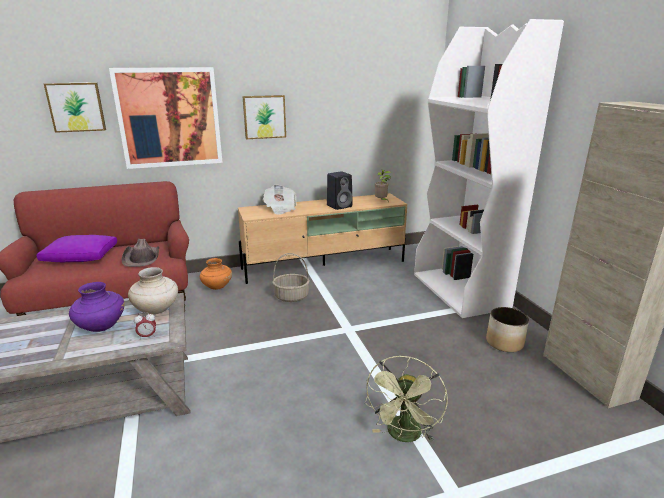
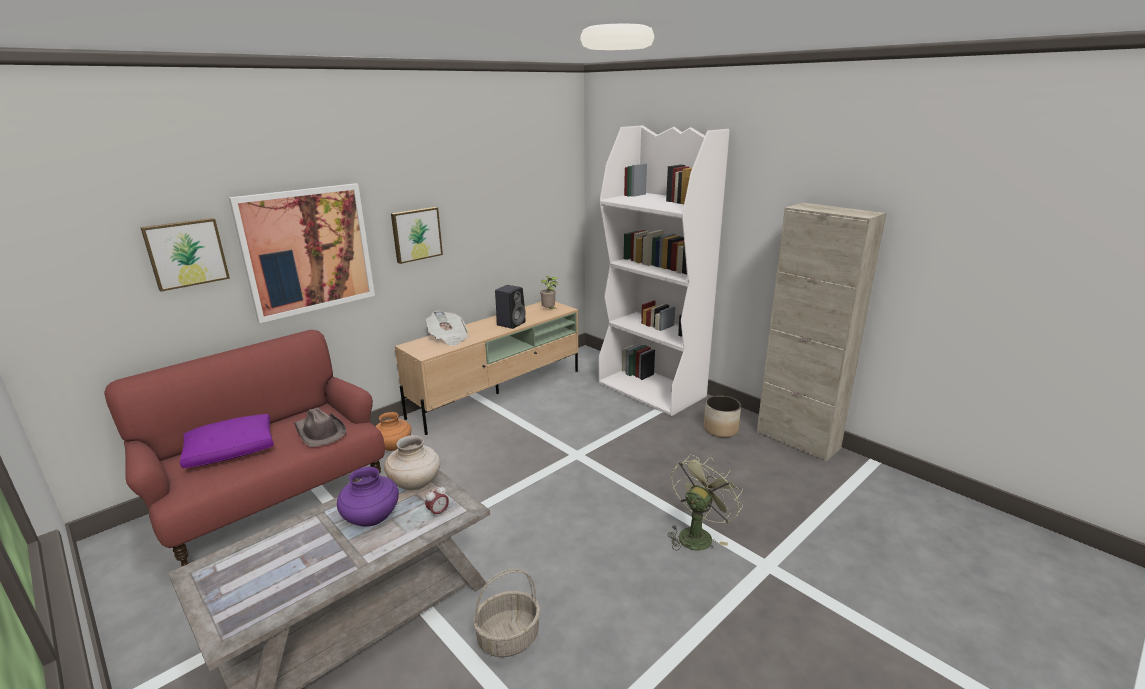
camera: 25 degrees left, 0 degrees up
basket [272,253,310,302] -> basket moved to [473,569,540,657]
green fan [364,356,448,442] -> green fan turned 135 degrees counterclockwise [667,454,743,551]

